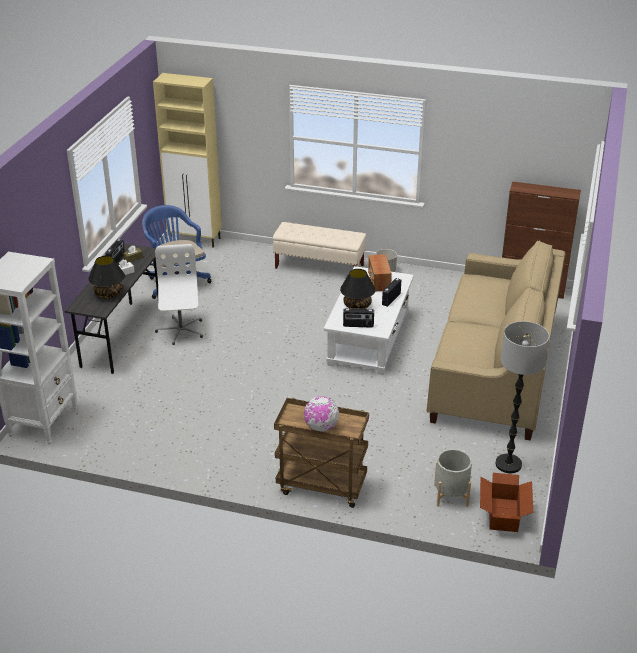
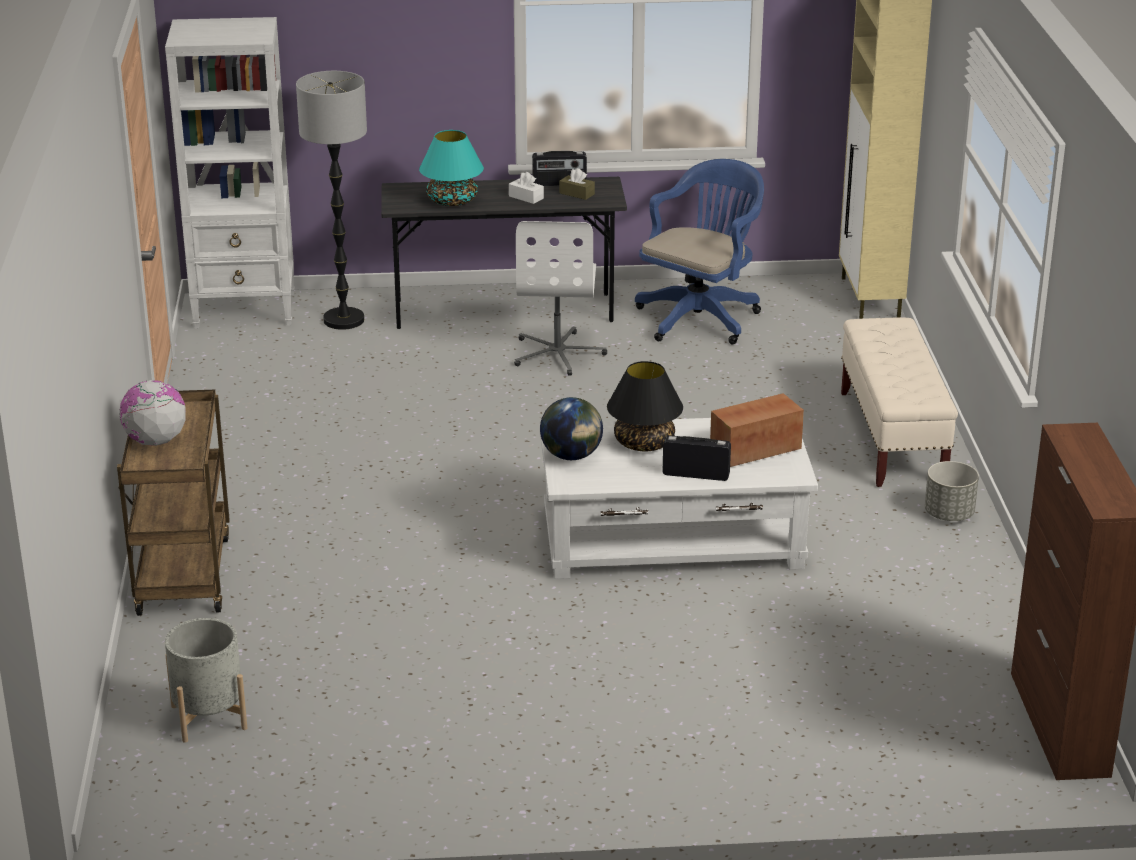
camera: 70 degrees right, 5 degrees down
black table lamp [88,256,125,298] -> turquoise table lamp [419,130,484,206]
white office chair [155,244,203,345] -> white office chair turned 120 degrees clockwise [514,221,607,376]
radio [343,309,374,328] -> globe [540,397,603,460]
beige sofa [427,240,566,441] -> none
cardboard box [480,473,533,532] -> none
floor lamp [496,321,550,473] -> floor lamp moved to [296,71,367,330]

